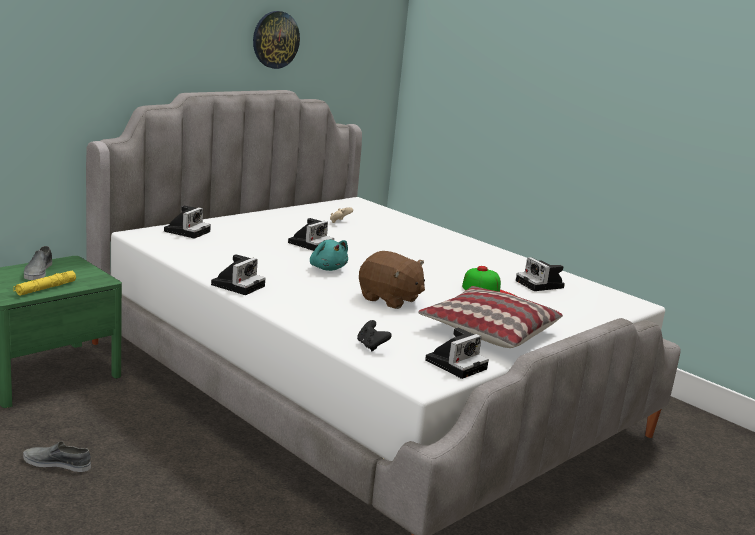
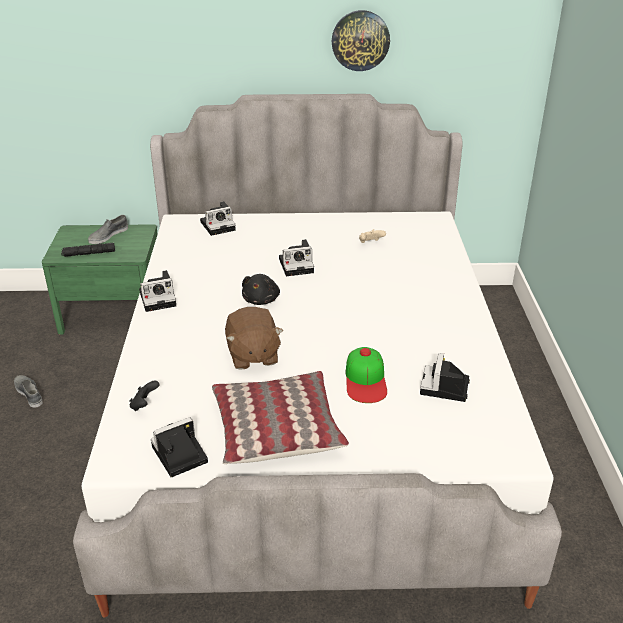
camera: 45 degrees right, 15 degrees up
yellow flashlight [13,271,76,296] -> black flashlight [61,243,115,257]
turquoise plush toy [310,240,348,271] -> black plush toy [242,274,280,305]
camera [425,328,489,379] -> camera turned 150 degrees clockwise [151,417,208,478]

